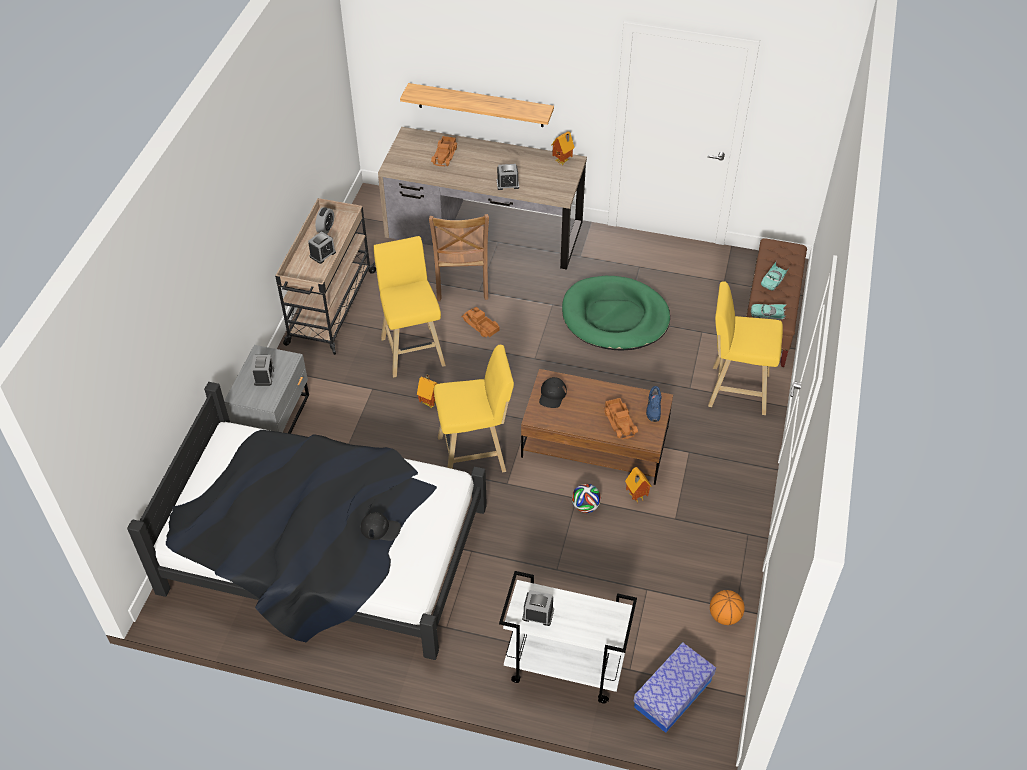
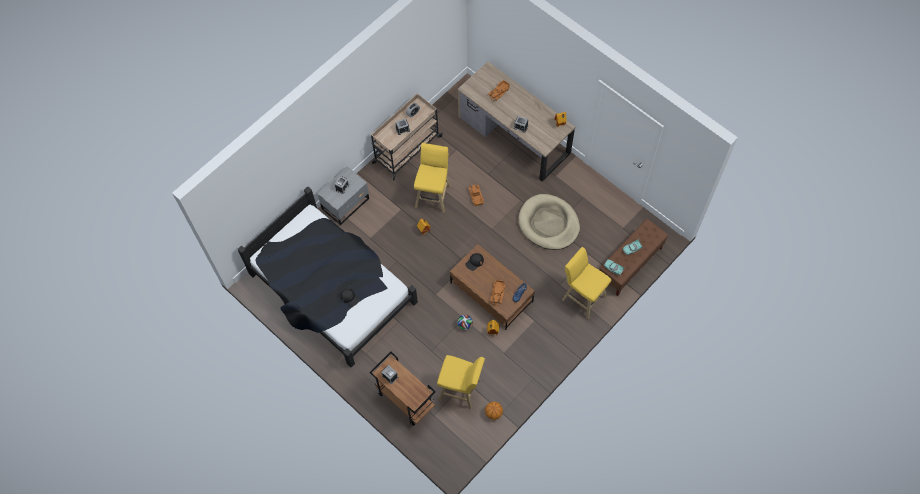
camera: 30 degrees right, 15 degrees up
shelf [400,83,554,127] -> none
brown chair [429,214,489,301] -> none
yellow stool [434,345,514,472] -> yellow stool moved to [437,355,485,409]
white cart [499,571,637,703] -> brown cart [369,351,436,426]
green dog bed [562,276,670,351] -> beige dog bed [518,194,580,250]
storage box [633,643,716,733] -> none

